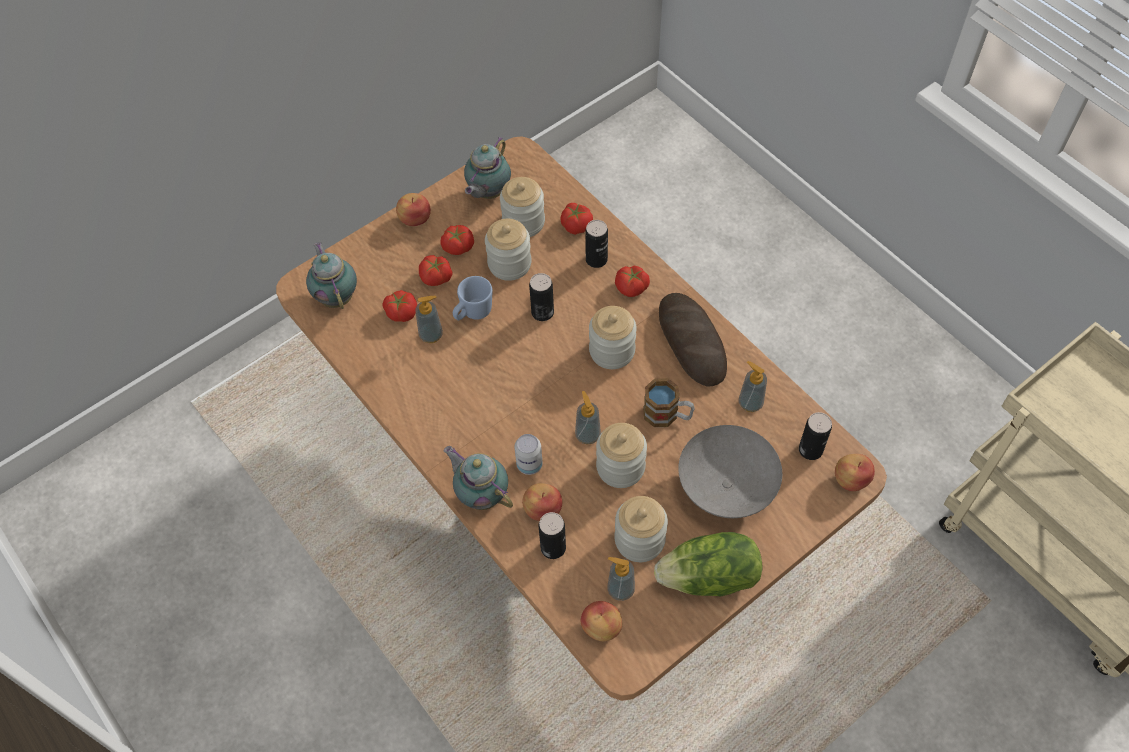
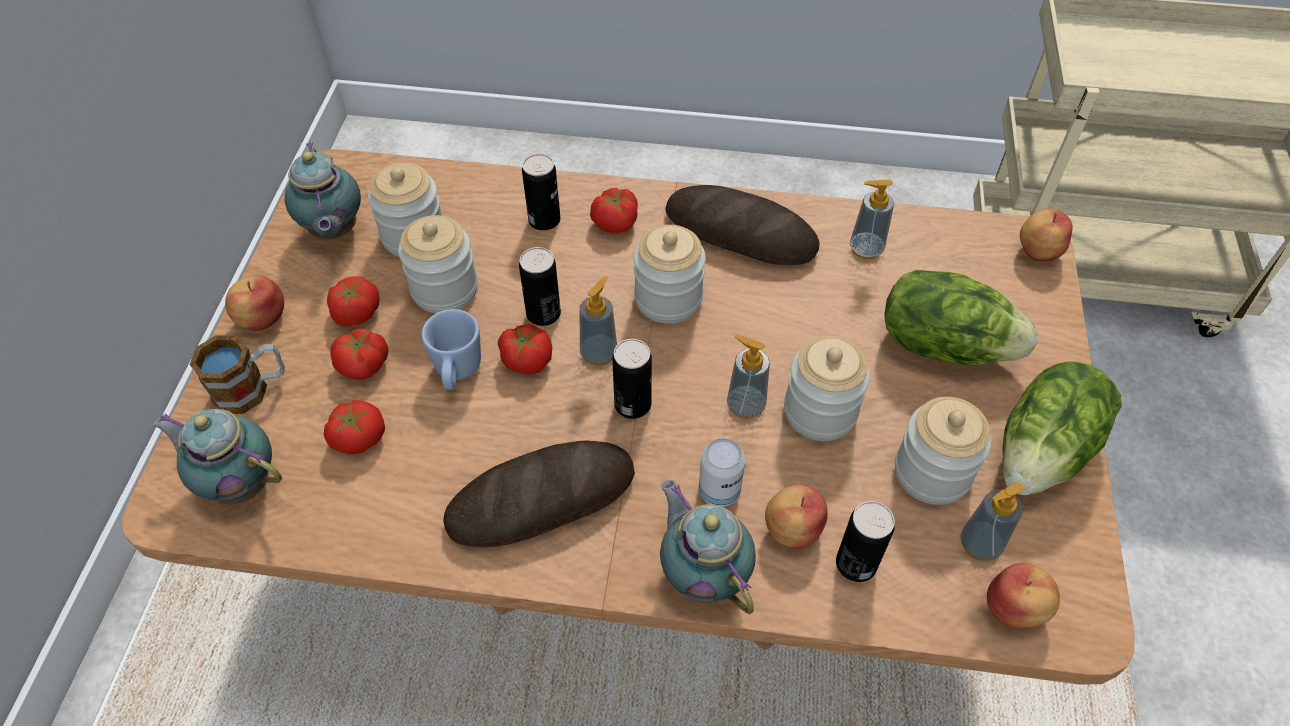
camera: 45 degrees left, 5 degrees down
soap dispenser [415,296,443,343] -> soap dispenser moved to [580,276,617,366]
teapot [444,446,513,510] -> teapot turned 60 degrees clockwise [660,480,756,614]
tomato [560,203,593,235] -> tomato moved to [498,324,552,375]
mug [643,378,695,427] -> mug moved to [190,335,285,414]
grey bowl [678,425,782,518] -> lettuce [884,270,1038,365]
can [799,412,832,460] -> can moved to [612,339,652,419]
none -> bread [443,441,635,547]

